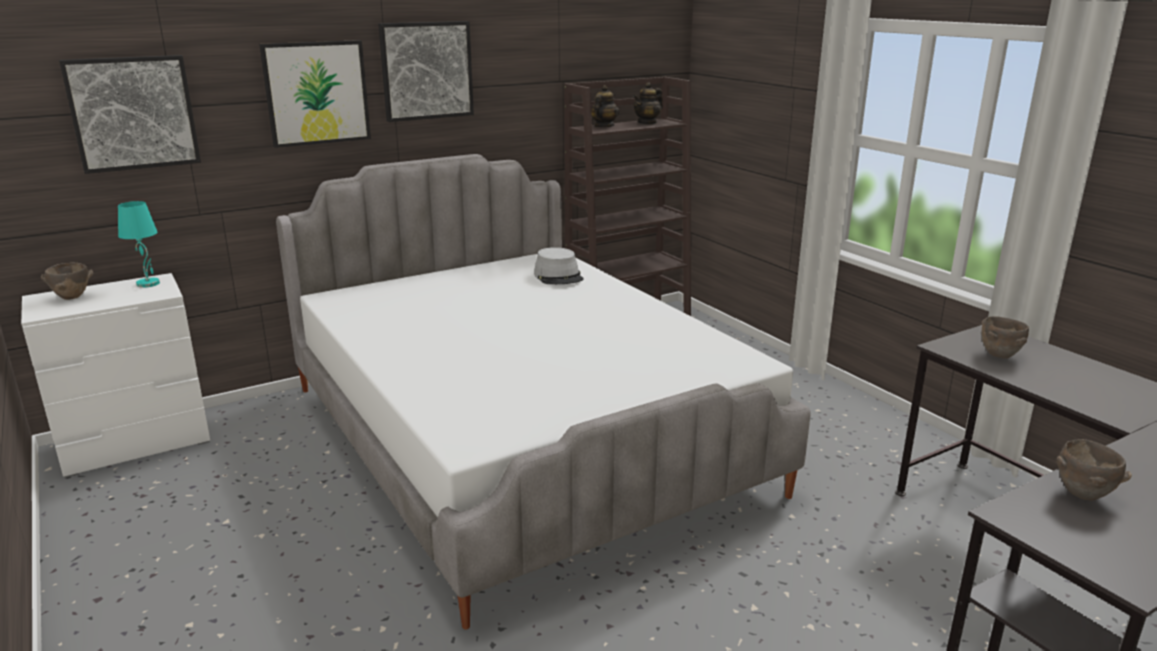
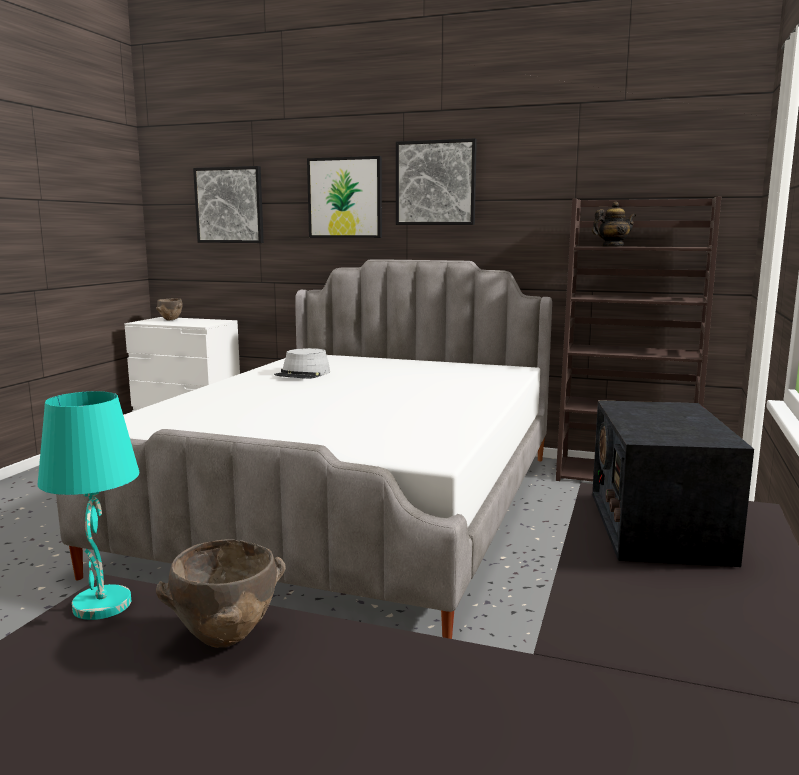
camera: 50 degrees right, 10 degrees down
turquoise table lamp [118,201,160,288] -> turquoise table lamp moved to [38,391,139,620]
grey hat [534,247,584,284] -> grey hat moved to [274,348,330,379]
teapot [633,82,663,124] -> none
brown bowl [982,316,1029,358] -> radio [592,400,754,567]

